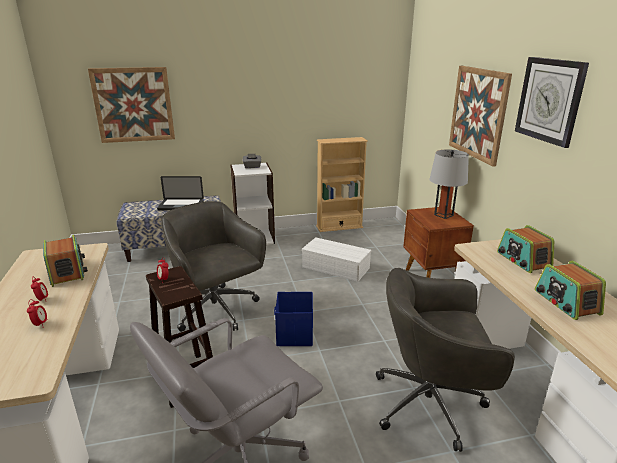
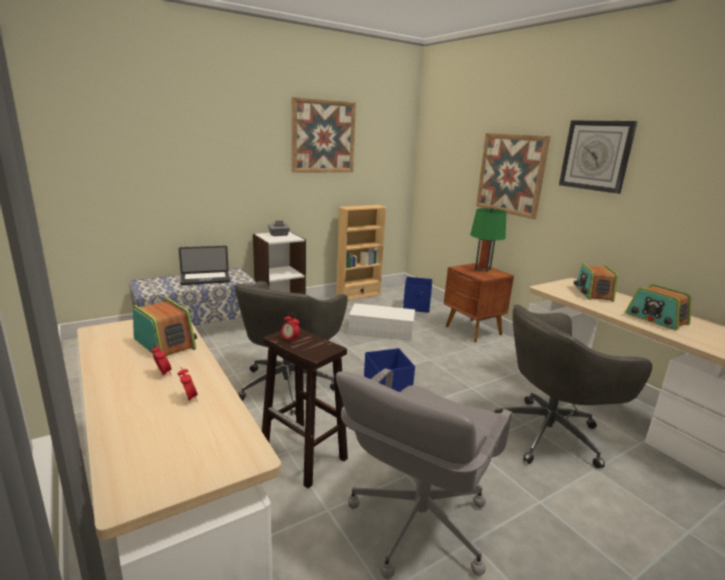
camera: 20 degrees left, 5 degrees down
picture [88,67,175,143] -> picture moved to [292,97,356,173]
grey office chair [161,201,266,332] -> grey office chair turned 105 degrees counterclockwise [234,281,347,415]
grey table lamp [429,149,469,219] -> green table lamp [470,207,507,272]
radio [497,225,555,273] -> radio turned 45 degrees clockwise [574,263,618,302]
none -> blue storage box [403,277,432,313]

